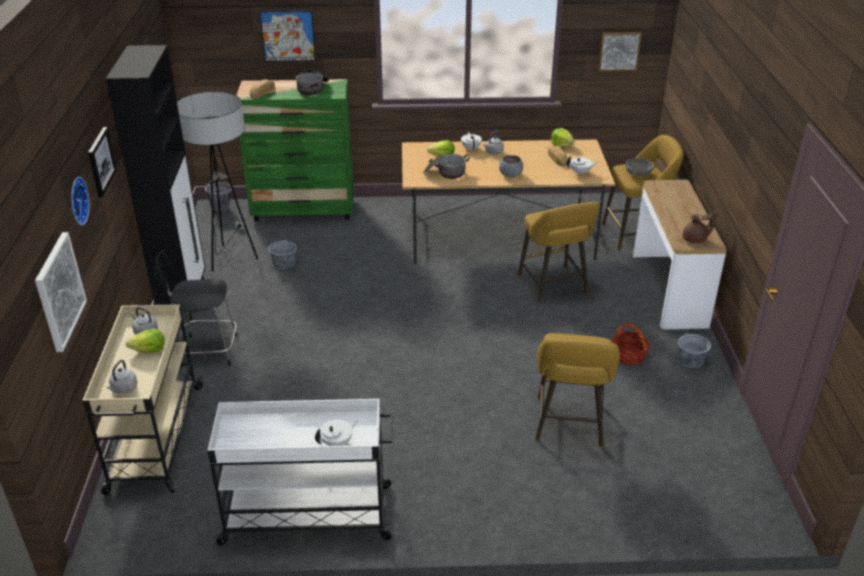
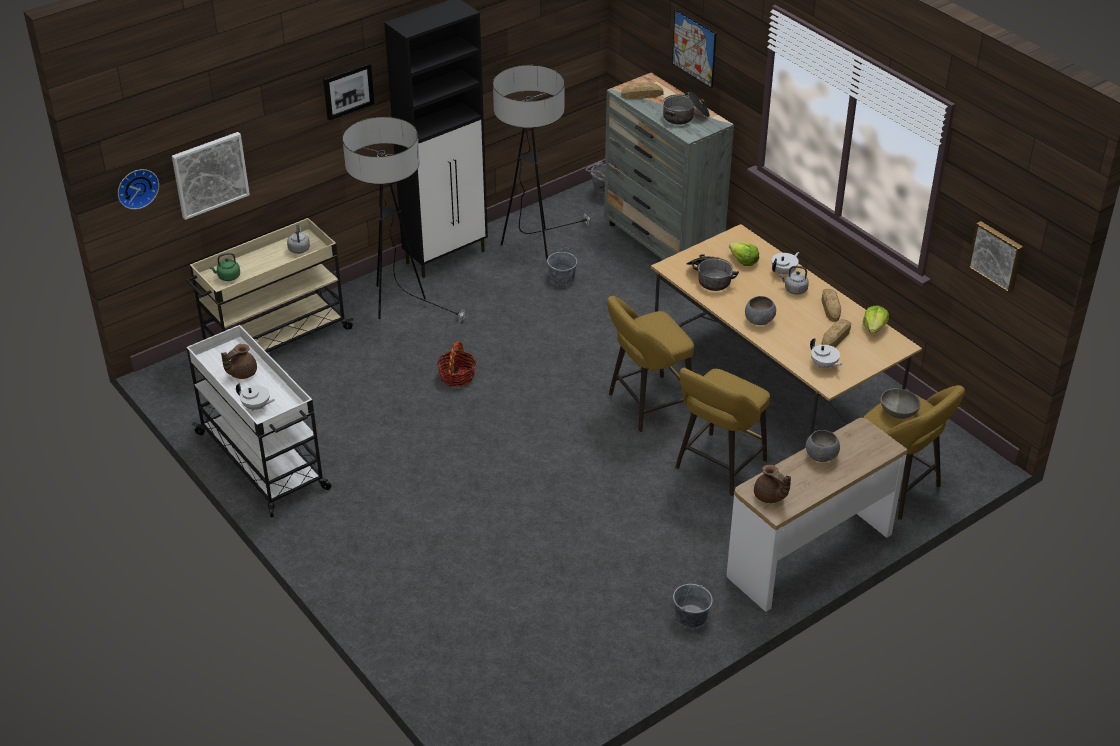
camera: 55 degrees right, 5 degrees up
wall clock [71,177,90,225] -> wall clock moved to [118,169,159,210]
grey kettle [107,360,137,394] -> green kettle [209,253,240,281]
lettuce [126,329,165,353] -> none
black chair [155,250,237,367] -> floor lamp [343,117,468,322]
green dresser [236,79,354,221] -> grey dresser [604,72,734,260]
yellow stool [535,333,620,447] -> yellow stool moved to [607,296,694,432]
basket [612,323,650,365] -> basket moved to [437,342,476,387]
none -> brown teapot [221,344,257,379]
none -> grey bowl [806,430,840,462]
none -> bread [821,289,841,322]

